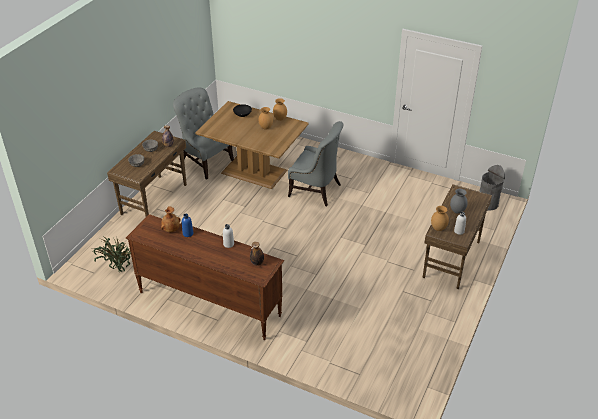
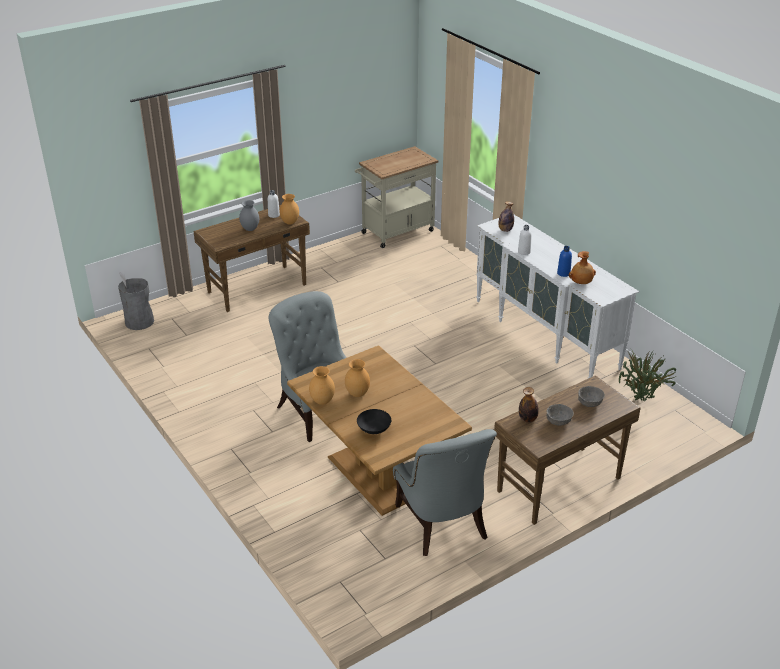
camera: 150 degrees left, 5 degrees down
brown cabinet [126,214,284,340] -> white cabinet [477,215,639,379]
none -> beige cart [355,146,438,248]

